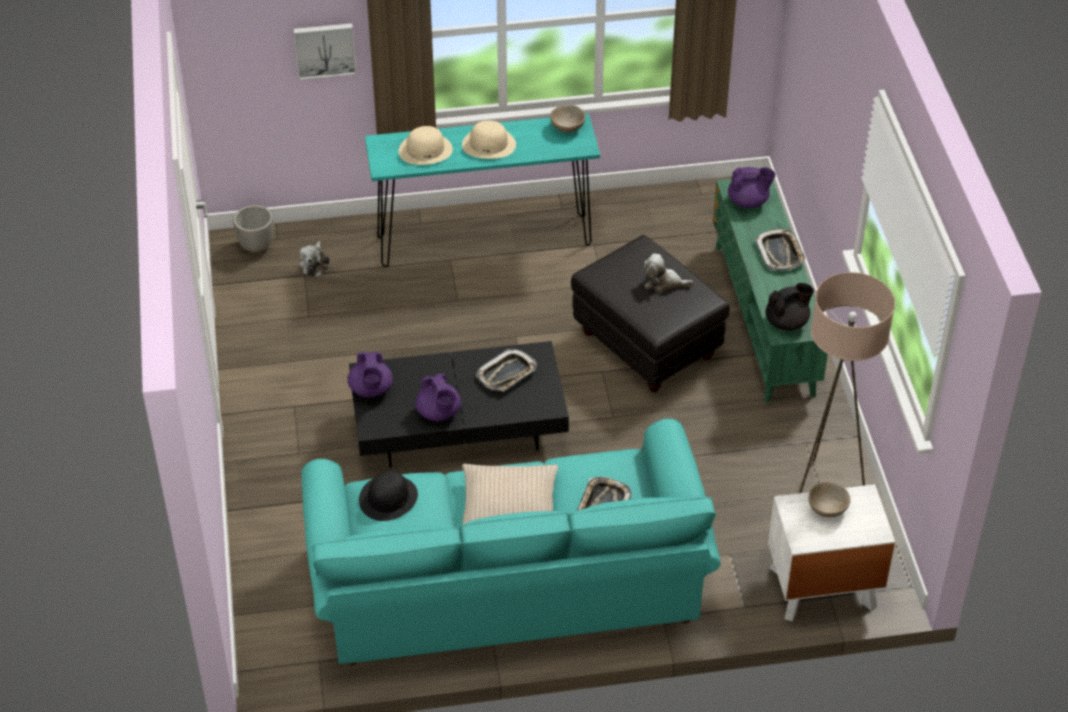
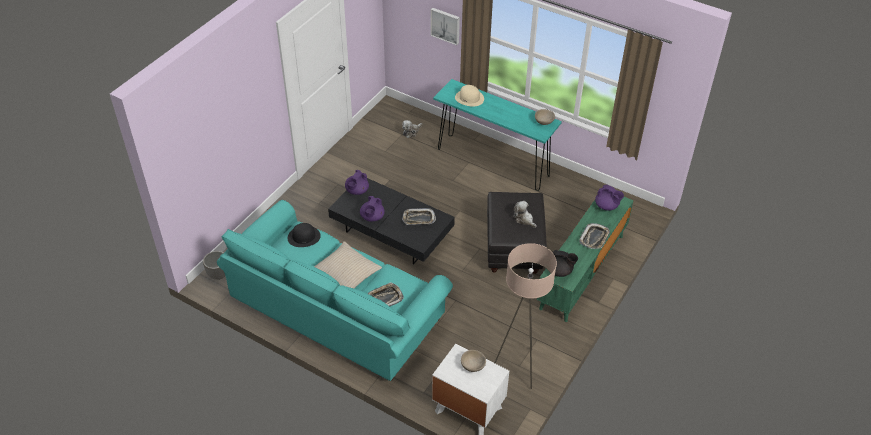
camera: 40 degrees right, 0 degrees up
planter [233,205,274,253] -> planter moved to [203,251,225,280]
beige hat [462,120,516,159] -> none

